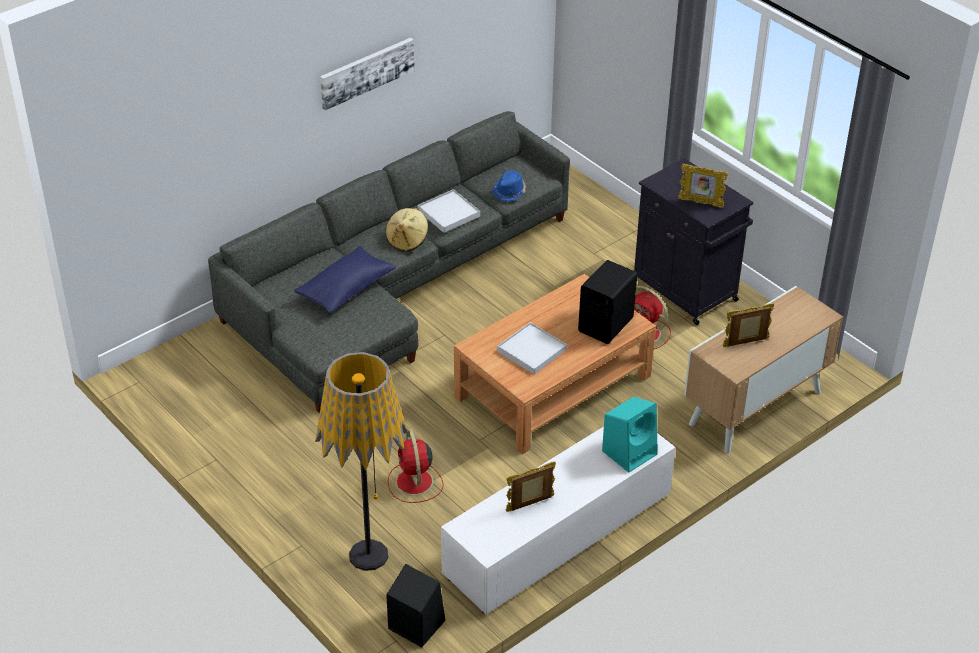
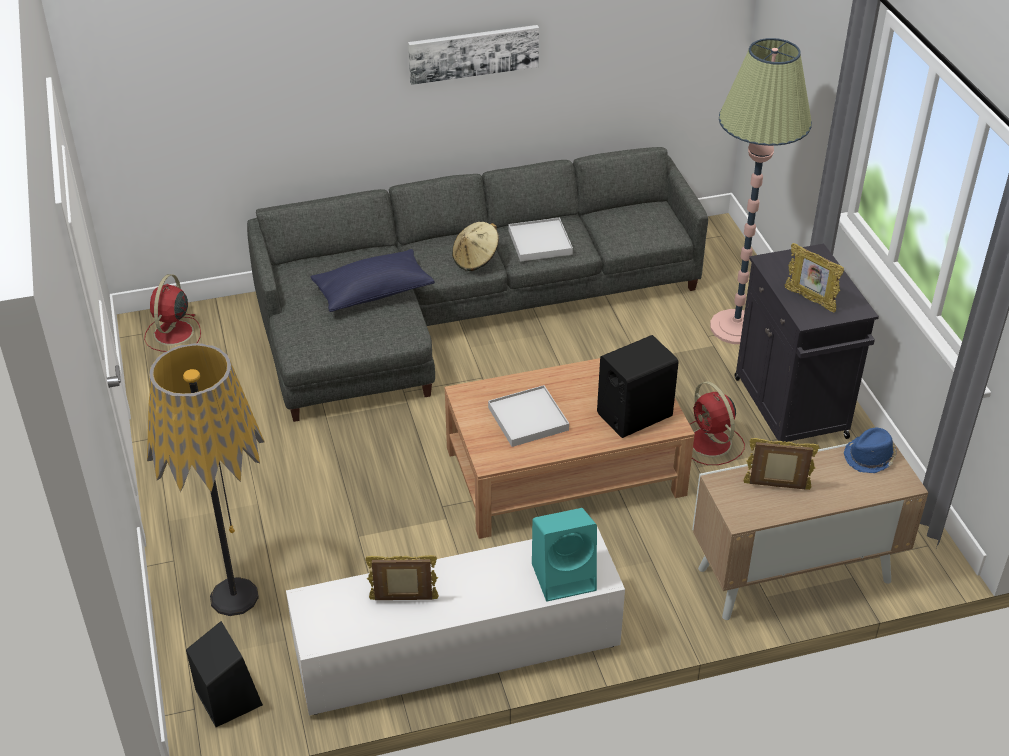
camera: 25 degrees right, 0 degrees up
red fan [388,429,443,503] -> red fan moved to [144,274,201,352]
blue hat [493,170,526,202] -> blue hat moved to [844,428,896,473]
none -> floor lamp [710,38,812,344]

